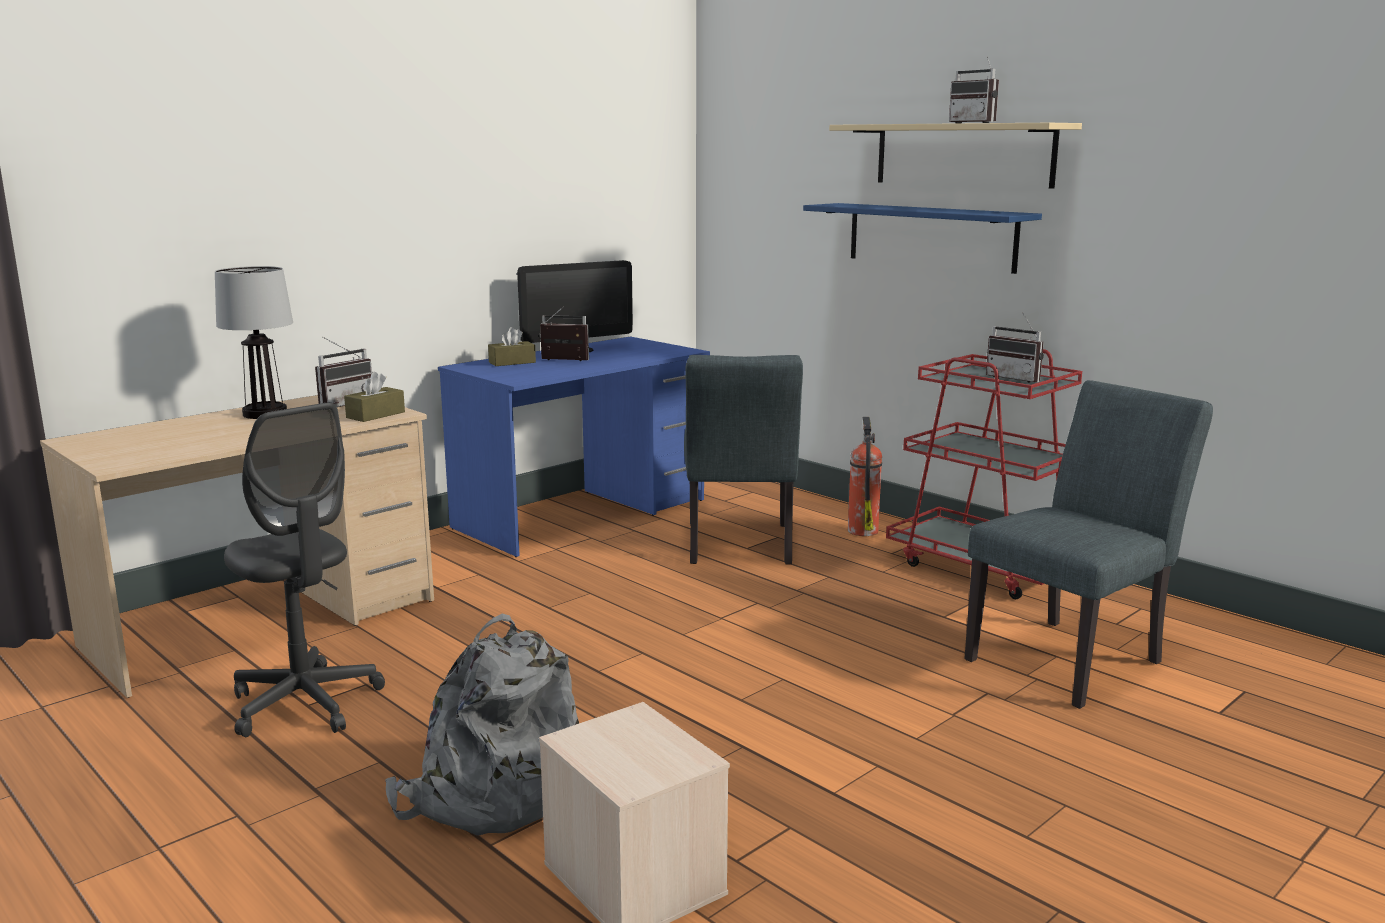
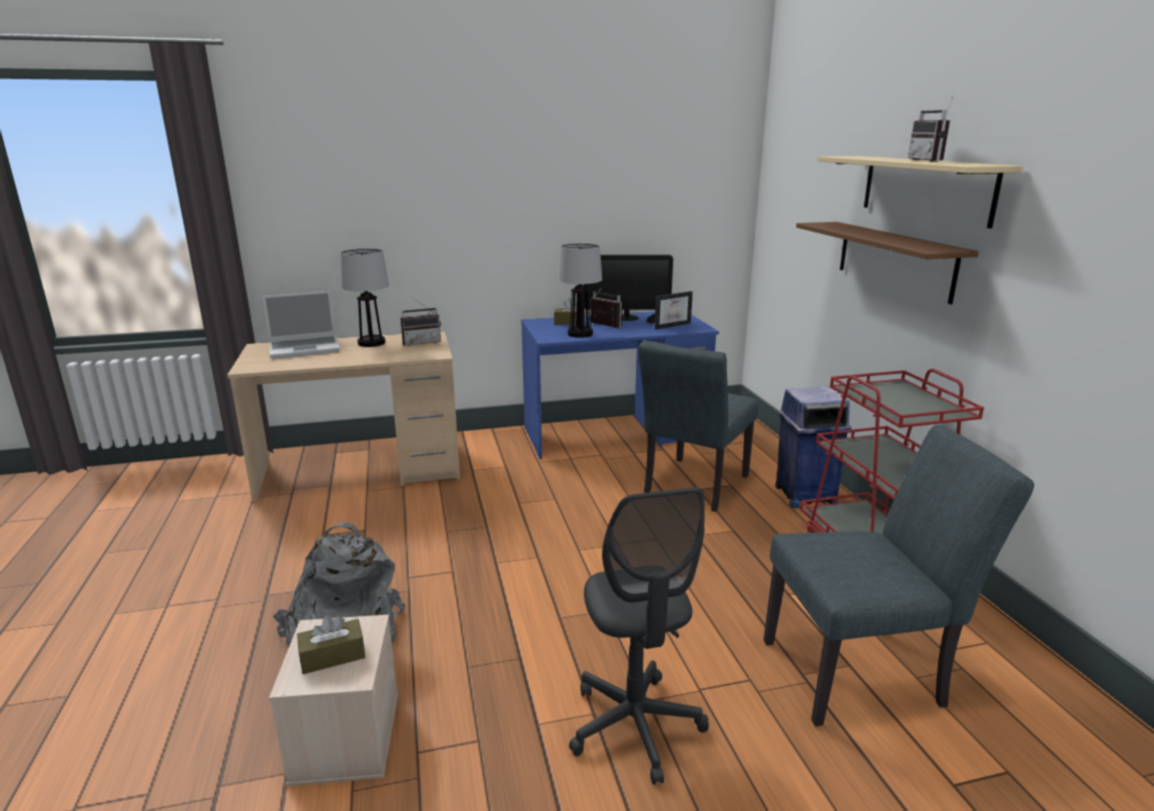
camera: 30 degrees right, 5 degrees up
grey office chair [224,402,385,737] -> grey office chair moved to [569,487,709,785]
brown tissue box [344,372,405,422] -> brown tissue box moved to [297,615,365,674]
blue shelf [803,203,1042,274] -> brown shelf [796,222,979,304]
fire extinguisher [848,417,882,536] -> blue trash can [775,387,851,508]
radio [986,312,1044,383] -> none
none -> laptop [262,291,340,359]
none -> table lamp [558,243,602,338]
none -> picture frame [646,291,693,329]

